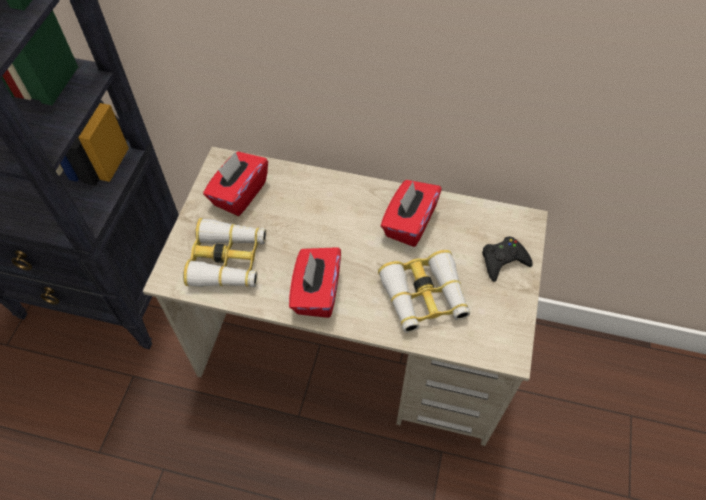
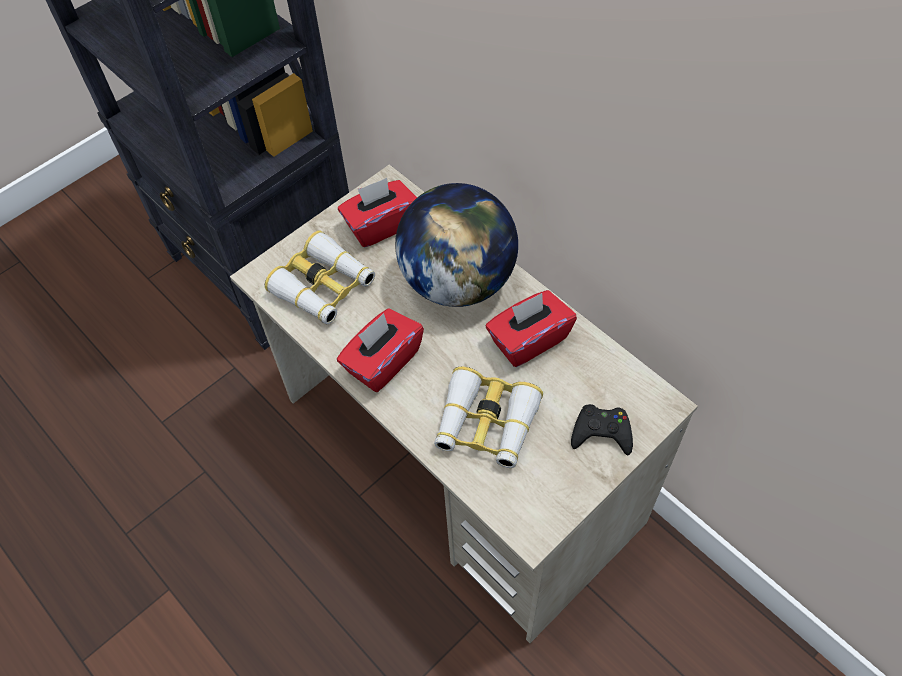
camera: 35 degrees right, 0 degrees up
none -> globe [395,183,518,307]

